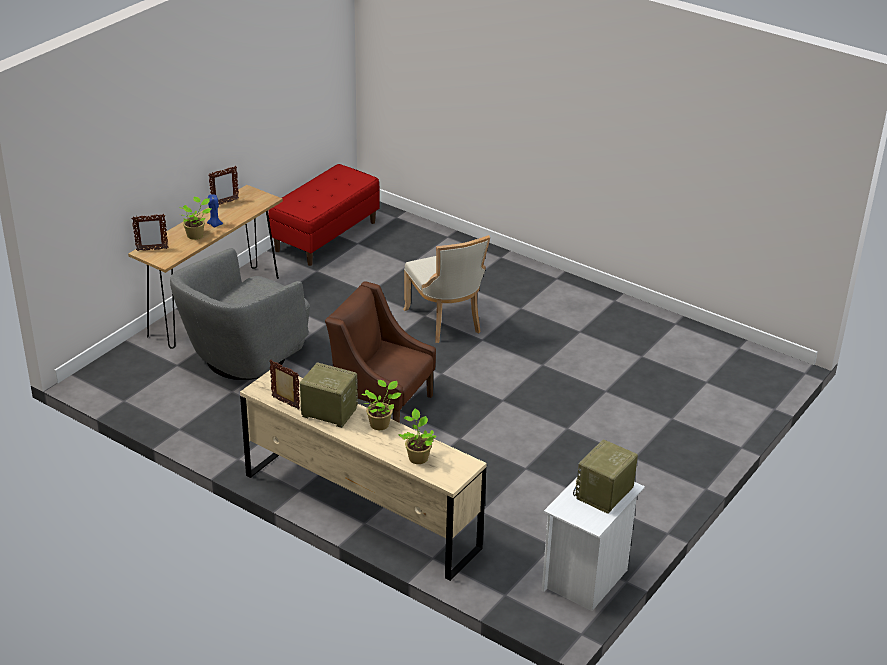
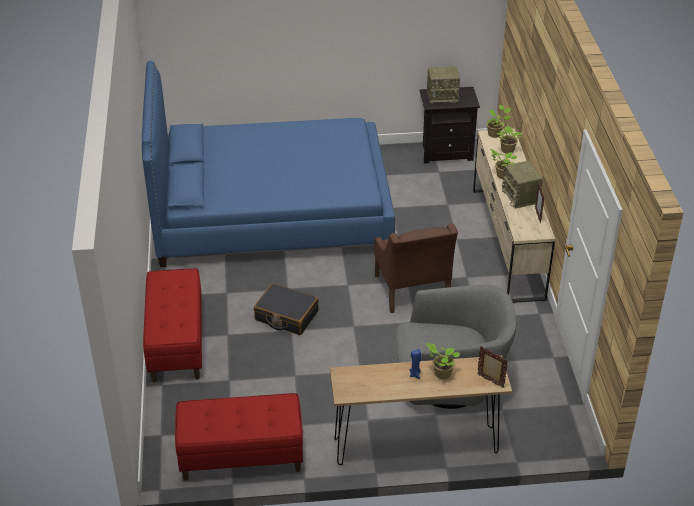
camera: 130 degrees left, 5 degrees up
picture frame [208,166,239,205] -> none
beige chair [403,235,490,343] -> black suitcase [254,283,319,335]
white nightstand [542,474,645,611] -> black nightstand [419,87,480,163]
none -> blue bed [142,61,395,267]
none -> red bench [143,268,202,383]
none -> potted plant [486,104,511,138]

